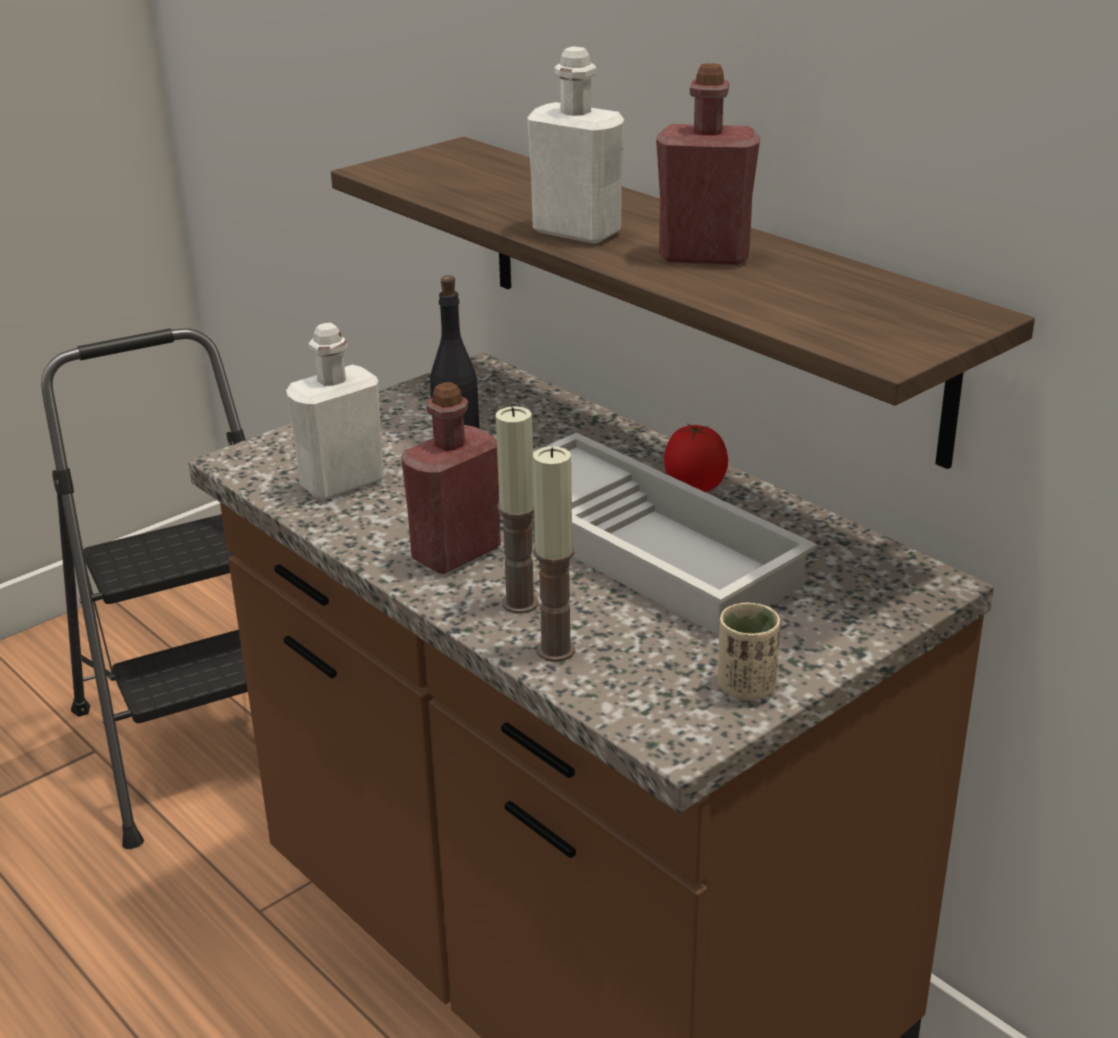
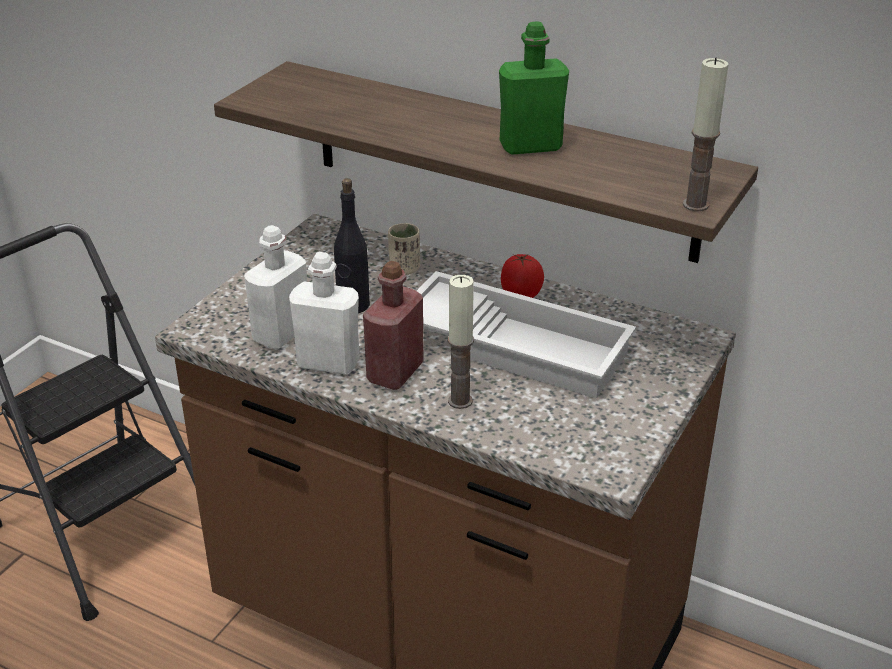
camera: 20 degrees left, 5 degrees up
white bottle [527,47,624,244] -> white bottle moved to [289,252,360,375]
candle [533,447,575,662] -> candle moved to [683,58,728,211]
red bottle [656,63,760,265] -> green bottle [499,22,569,155]
beige cup [718,603,780,701] -> beige cup moved to [388,223,420,275]

